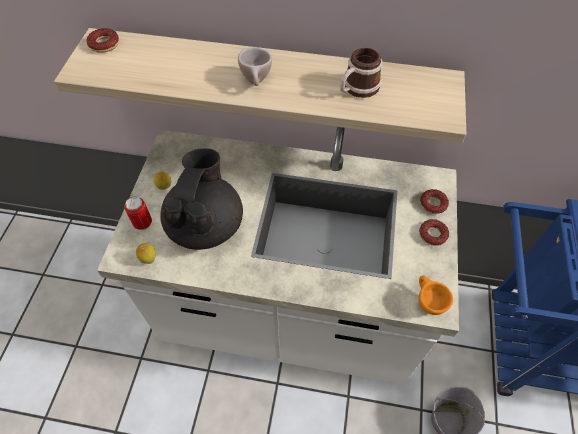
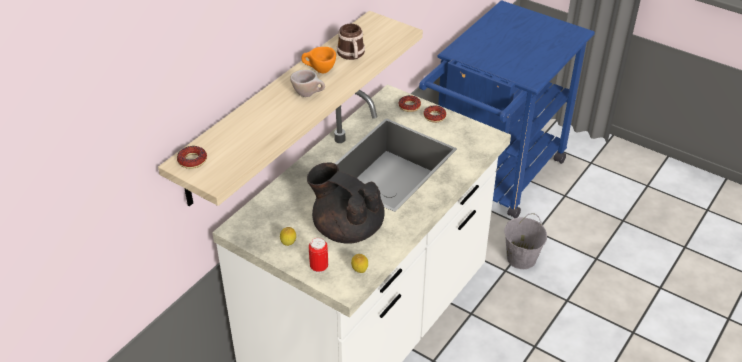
camera: 65 degrees left, 15 degrees down
orange cup [418,276,453,315] -> orange cup moved to [301,47,336,73]

